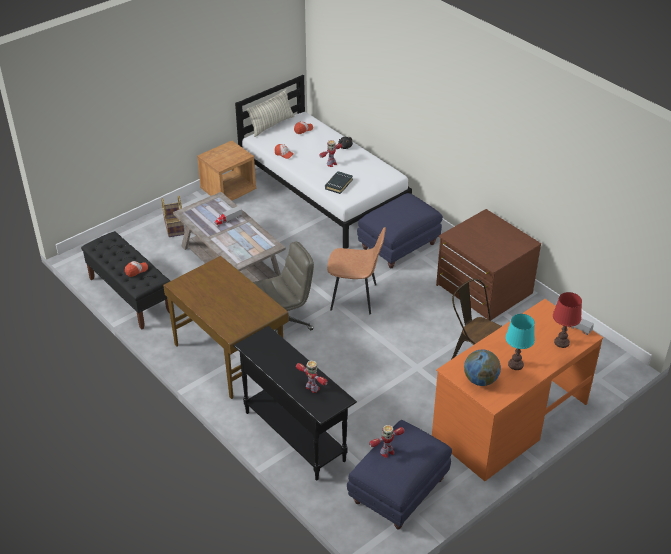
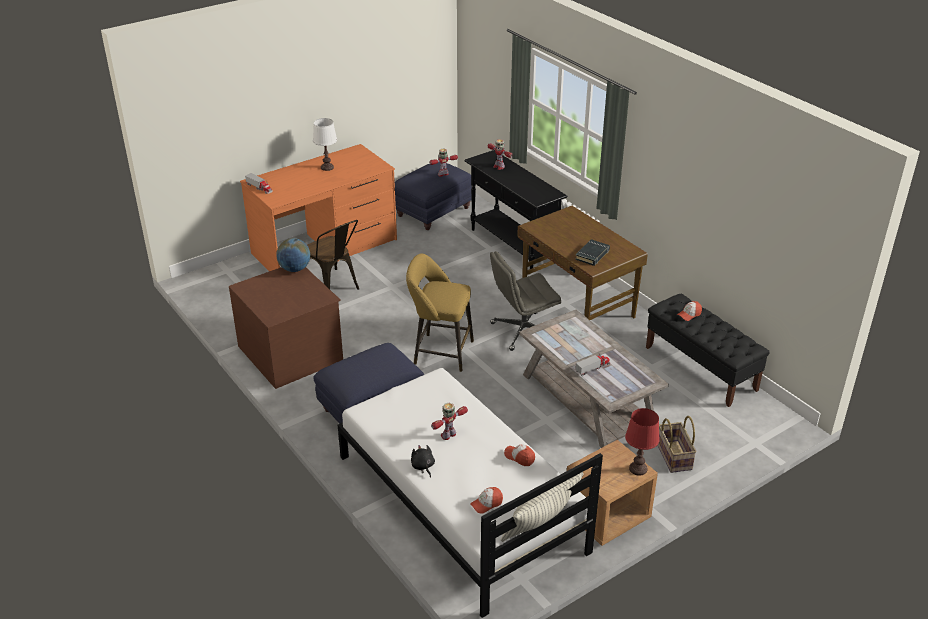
camera: 175 degrees left, 5 degrees down
black book [325,171,353,194] -> black book moved to [575,239,610,266]
brown chair [327,227,386,314] -> yellow stool [406,254,474,372]
globe [464,350,501,386] -> globe moved to [276,238,310,272]
turquoise table lamp [505,314,535,370] -> white table lamp [313,118,337,171]
red table lamp [553,292,582,348] -> red table lamp moved to [625,408,660,476]

